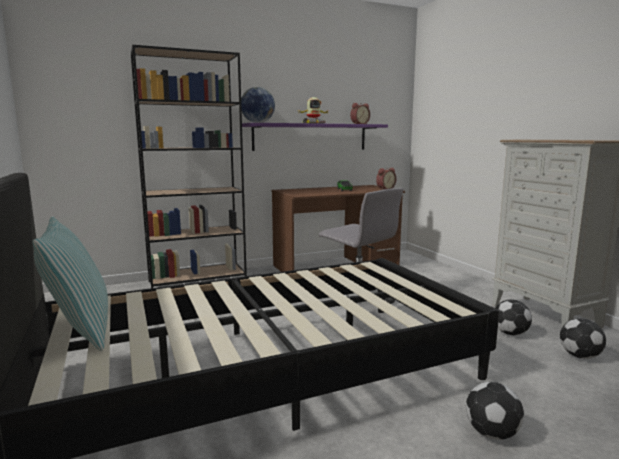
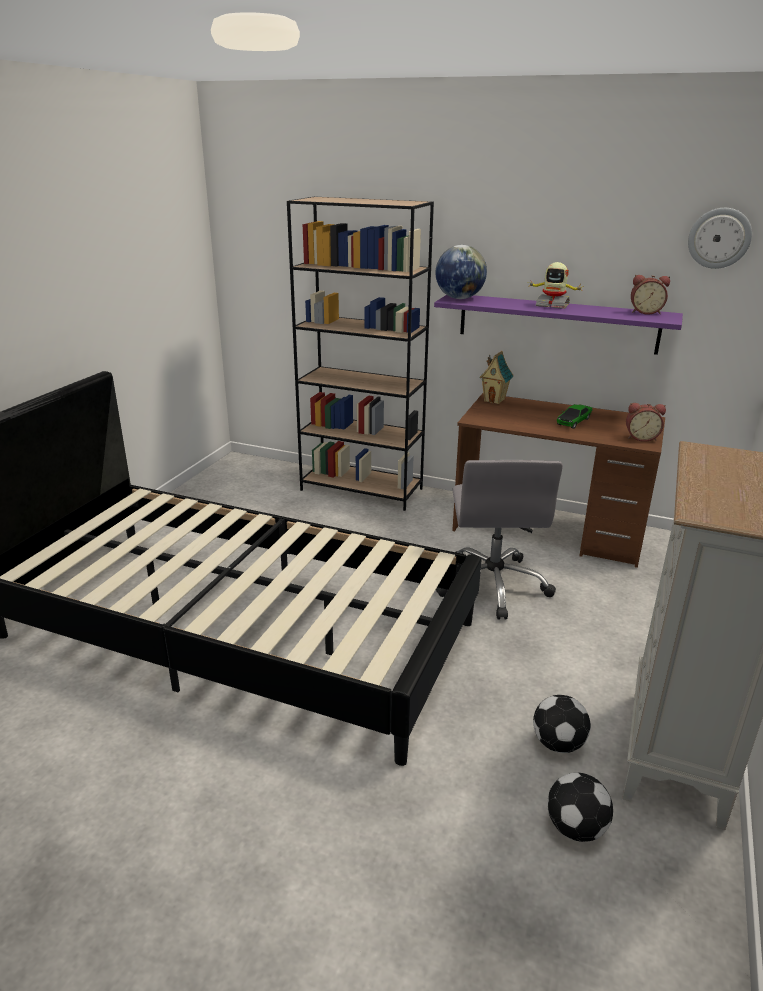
camera: 45 degrees right, 15 degrees up
pillow [32,217,108,351] -> none
football [466,382,524,440] -> none
none -> toy house [479,351,514,404]
none -> wall clock [688,208,752,269]

